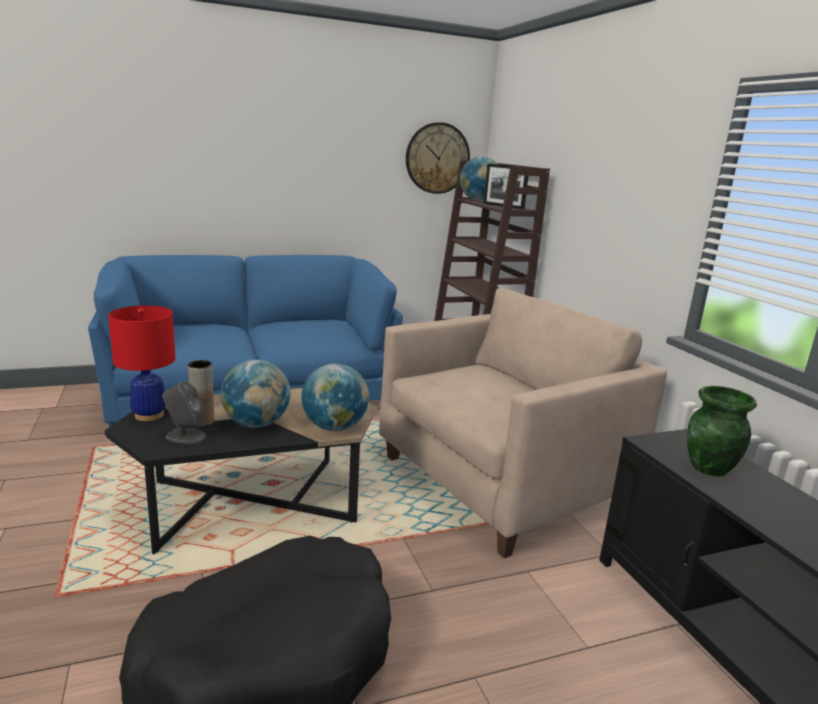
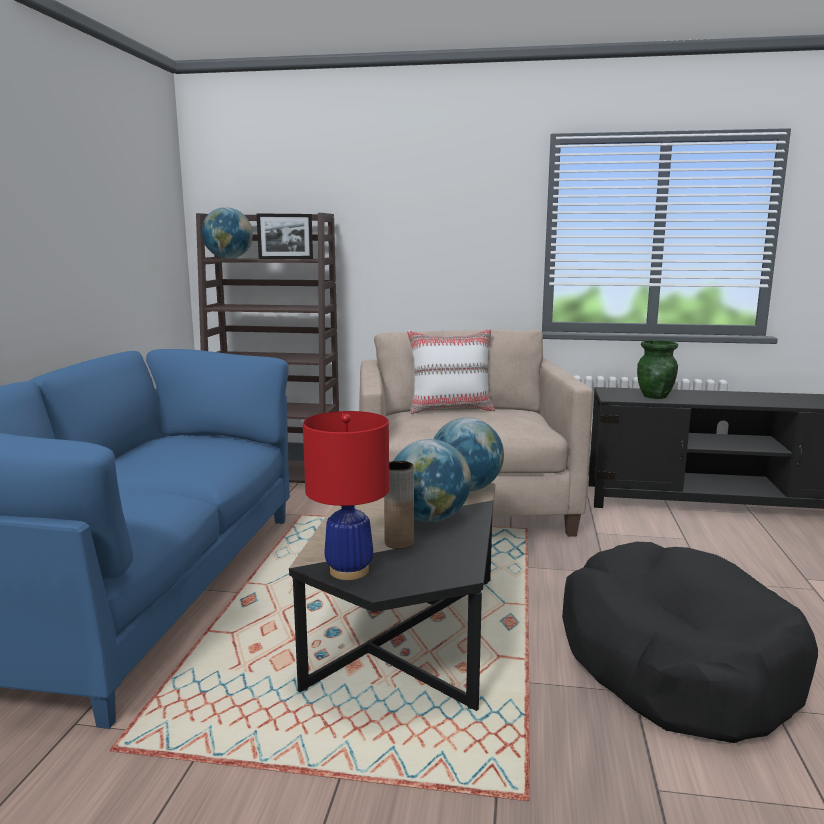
camera: 60 degrees left, 5 degrees down
grey speaker [162,381,206,444] -> none
wall clock [406,122,470,194] -> none
none -> white pillow [407,329,495,414]

